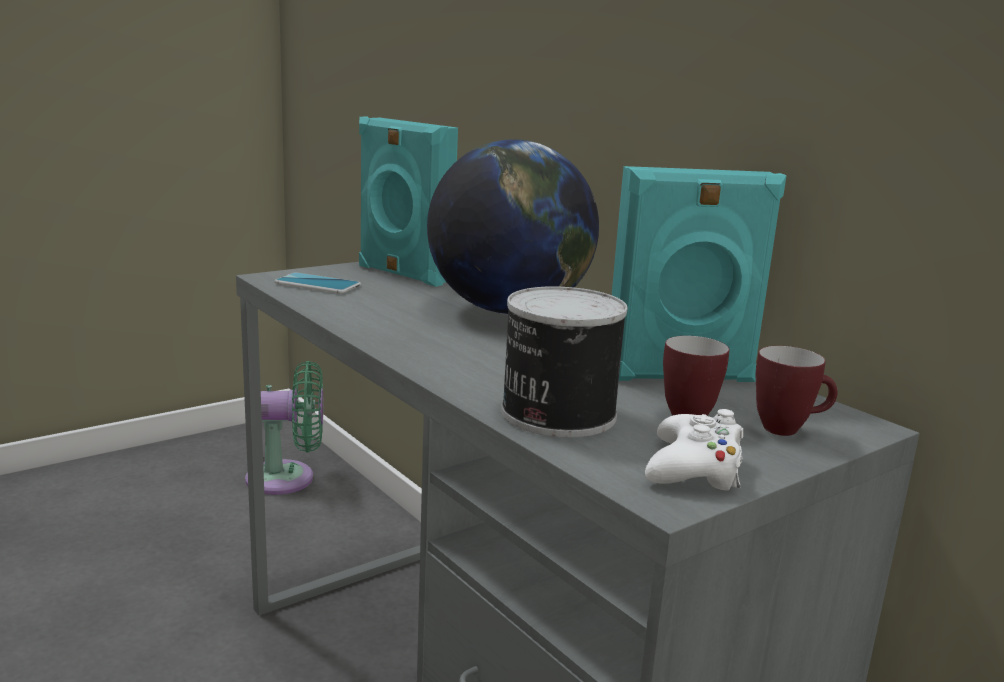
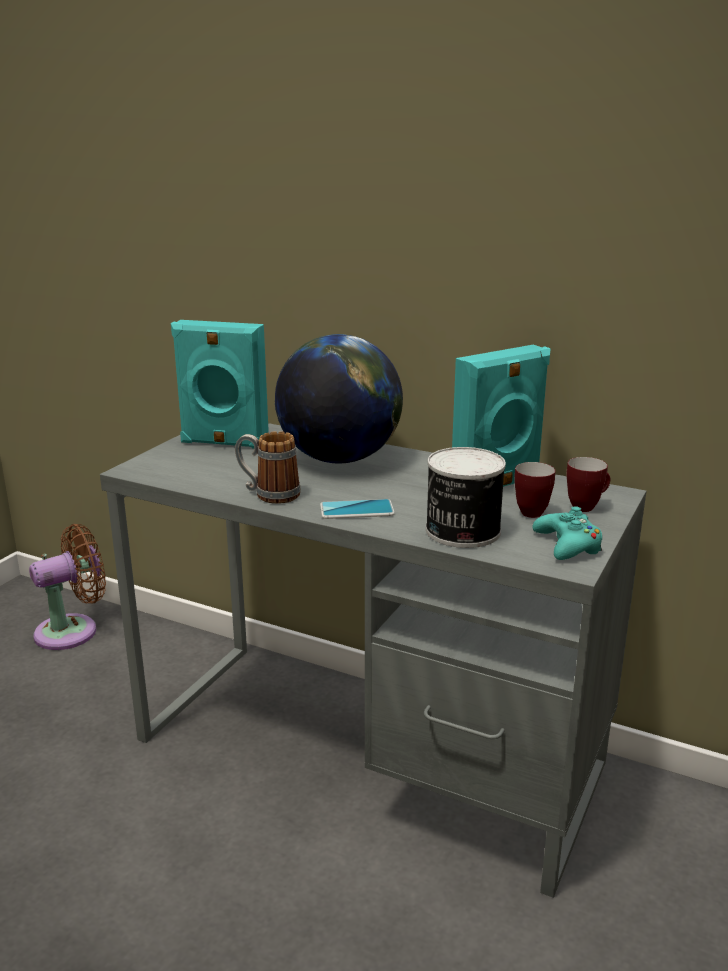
camera: 25 degrees left, 5 degrees up
green fan [245,361,323,495] -> brown fan [29,524,106,650]
phone [275,272,361,294] -> phone moved to [320,499,395,519]
white game controller [645,409,743,491] -> turquoise game controller [532,506,602,560]
none -> mug [235,431,301,504]

